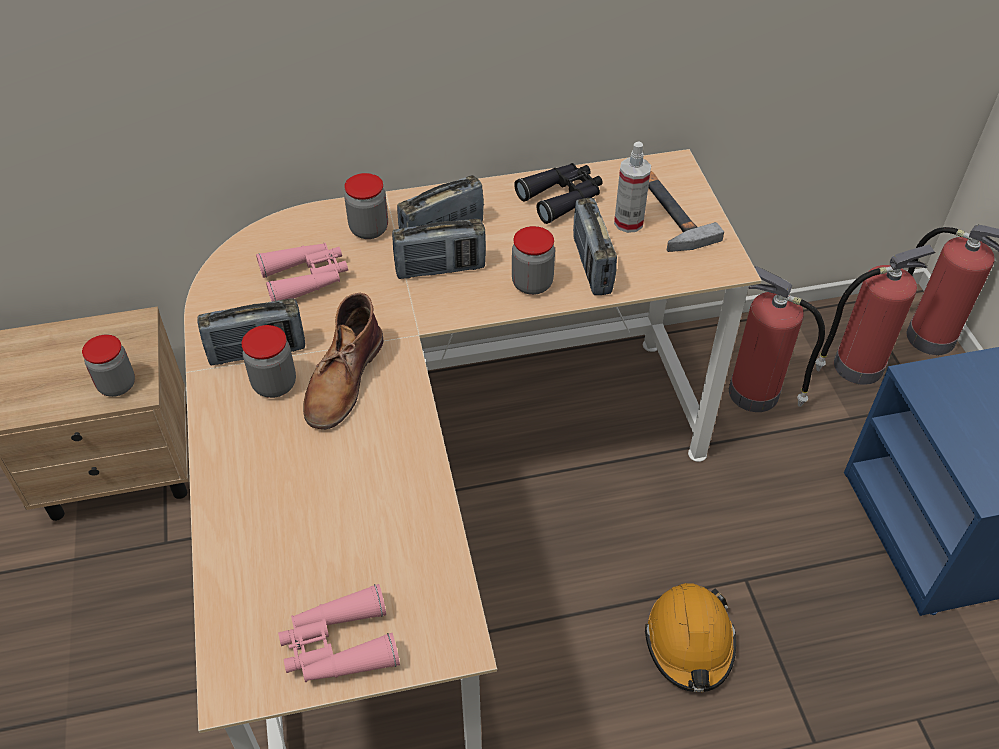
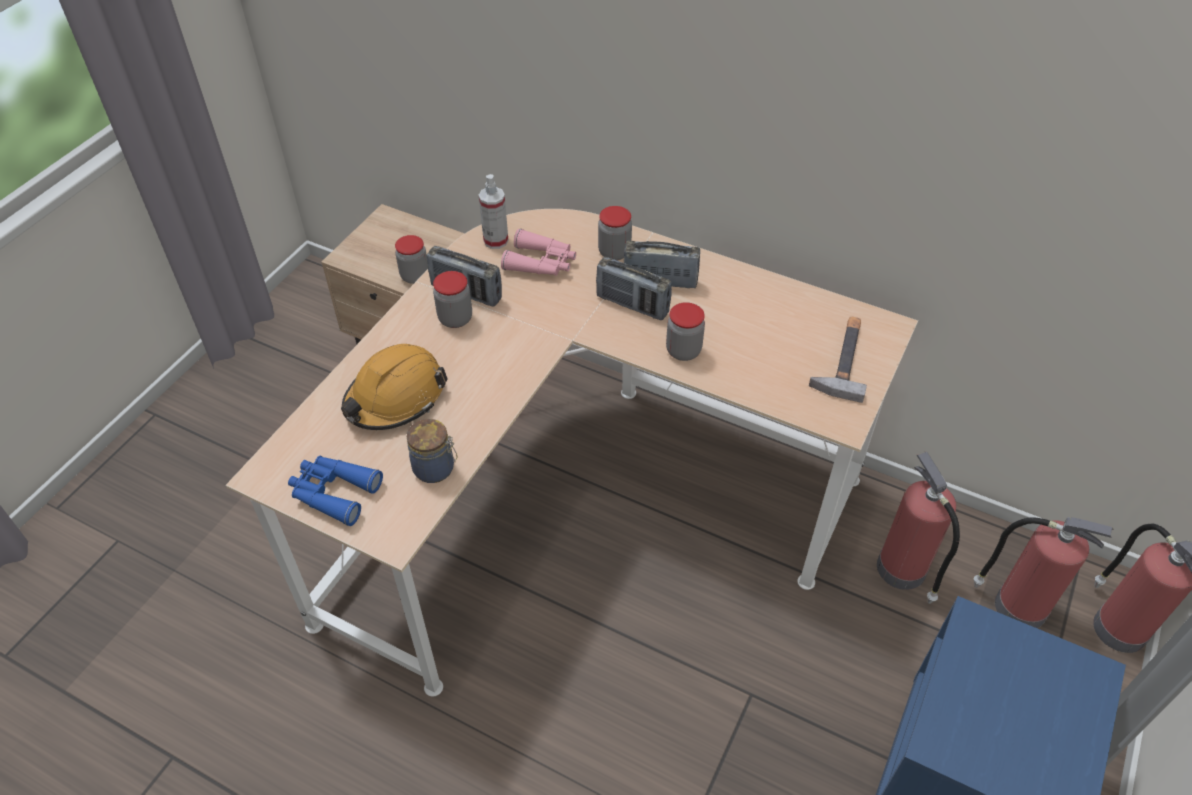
camera: 40 degrees right, 0 degrees up
pink binoculars [278,584,400,682] -> blue binoculars [288,456,383,526]
brown boot [303,293,383,429] -> none
black binoculars [514,163,603,224] -> none
radio [573,198,617,295] -> none
spray bottle [614,141,651,233] -> spray bottle moved to [479,174,509,249]
orange hard hat [645,583,736,692] -> orange hard hat moved to [341,344,448,430]
none -> jar [407,419,457,483]

